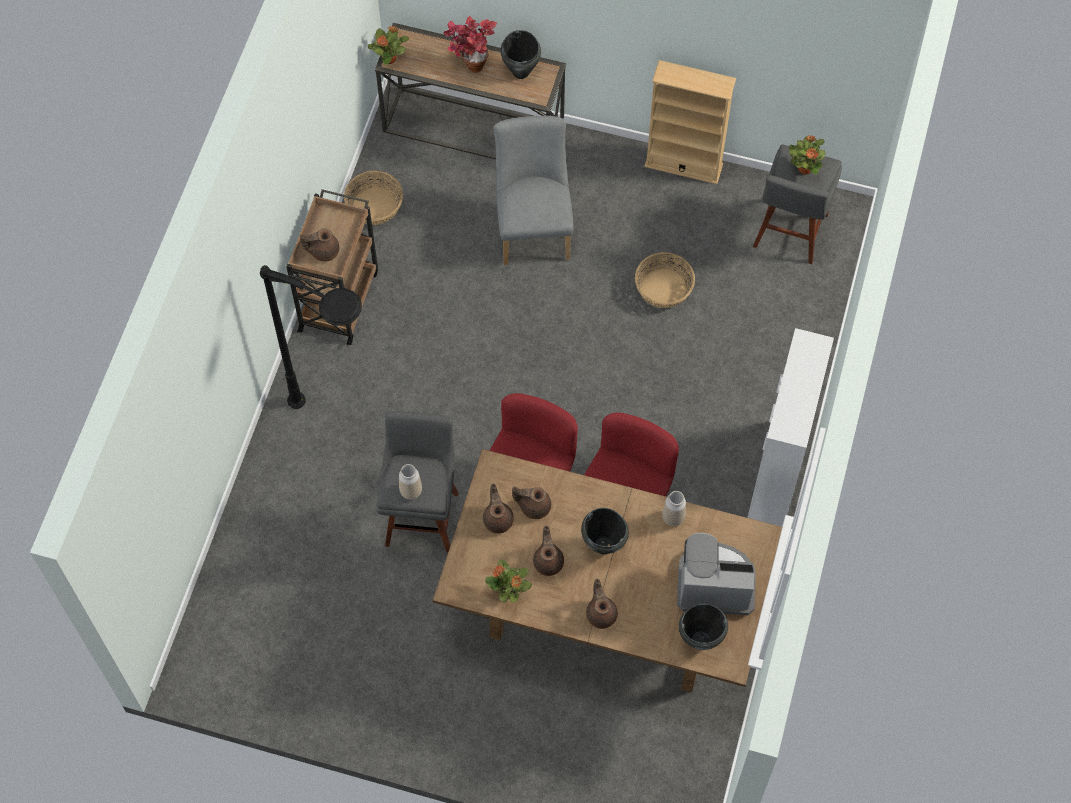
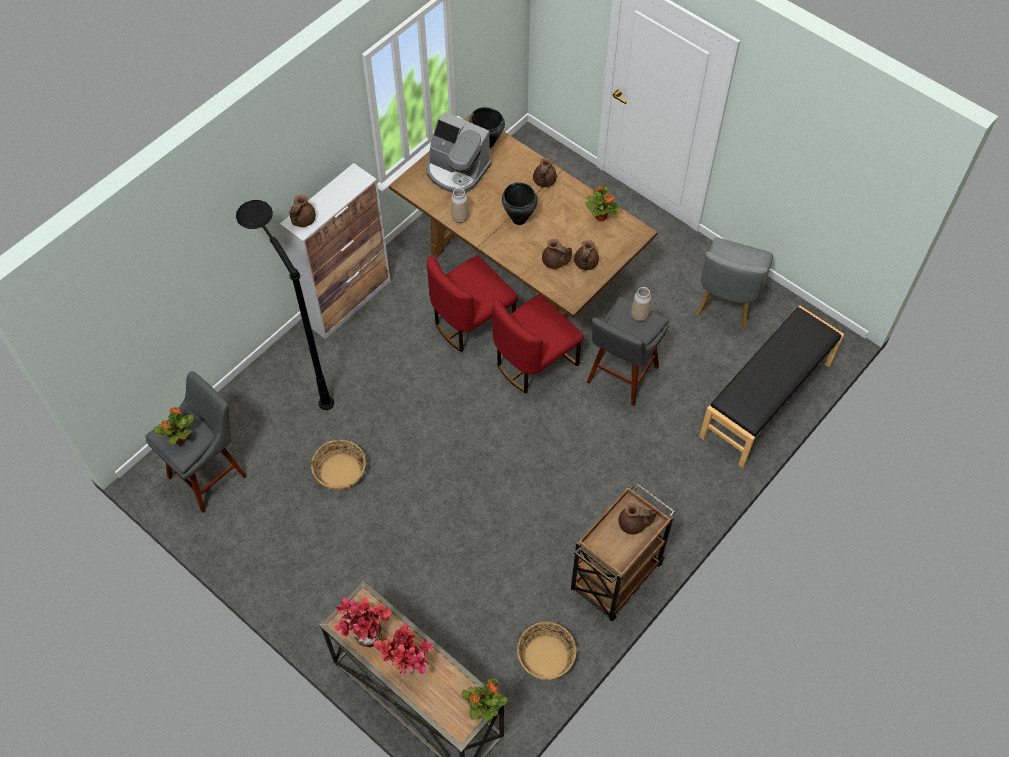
camera: 155 degrees left, 5 degrees down
black floor lamp [260,265,362,409] -> black floor lamp moved to [236,200,334,410]
grey chair [494,116,574,265] -> grey chair moved to [696,238,773,329]
black cooking pot [500,30,541,79] -> potted plant [335,597,392,647]
brown teapot [533,525,564,576] -> brown teapot moved to [289,195,316,227]
beige bookcase [645,60,736,184] -> none
none -> black bench [699,305,844,468]

